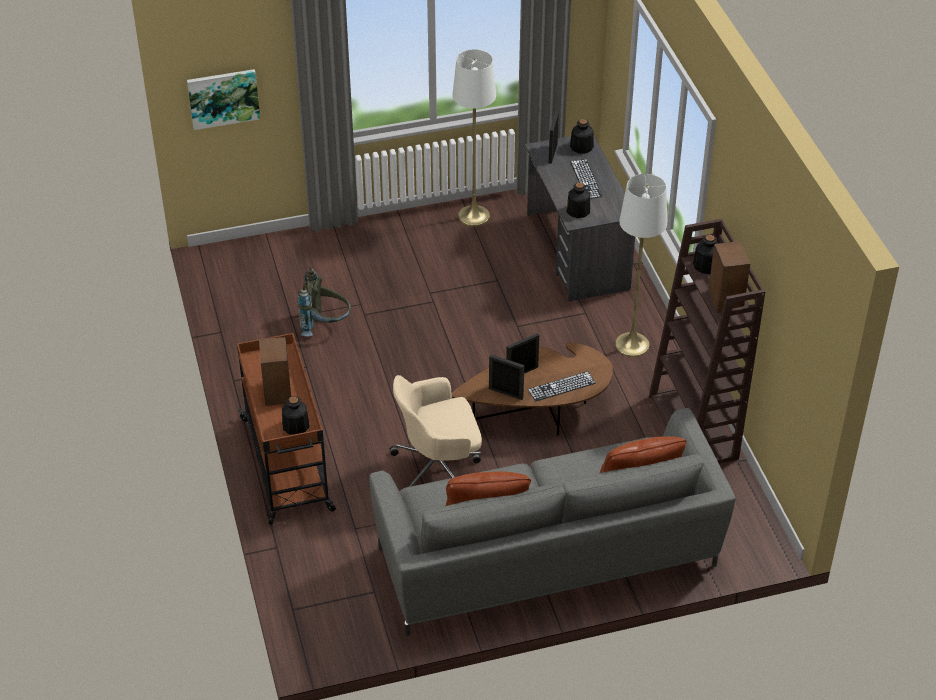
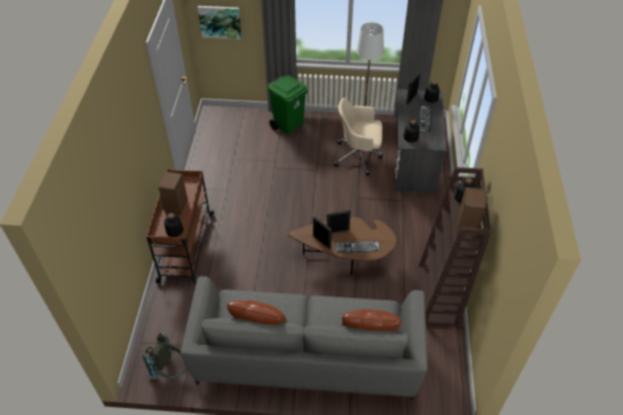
camera: 20 degrees right, 5 degrees up
grey backpack [298,267,351,336] -> grey backpack moved to [143,332,187,379]
beige office chair [390,375,482,487] -> beige office chair moved to [334,98,383,176]
white floor lamp [615,174,667,357] -> none
none -> green trash can [267,75,308,134]

